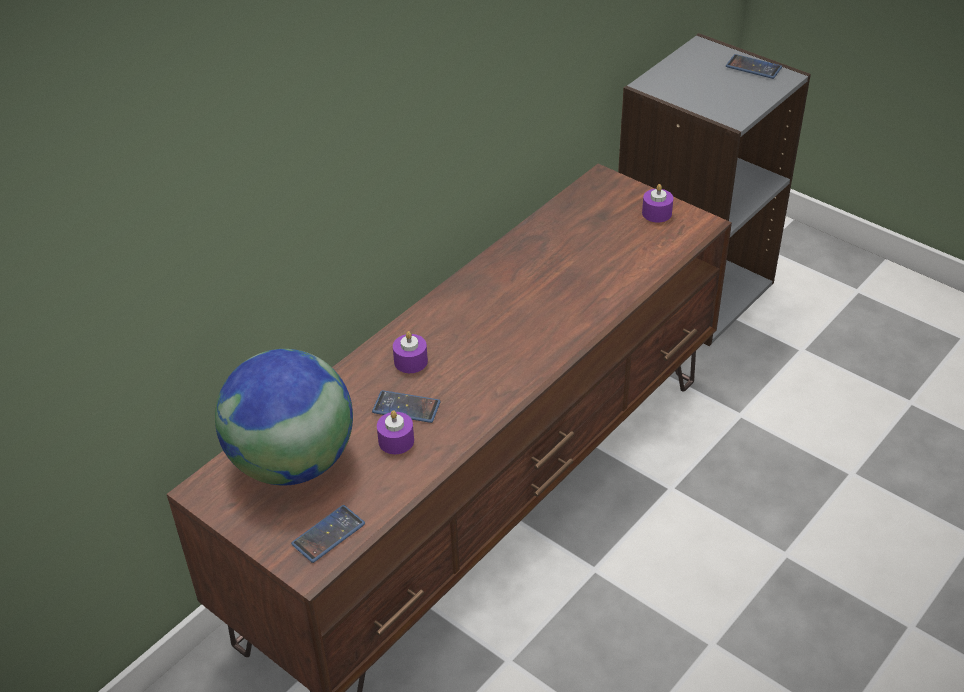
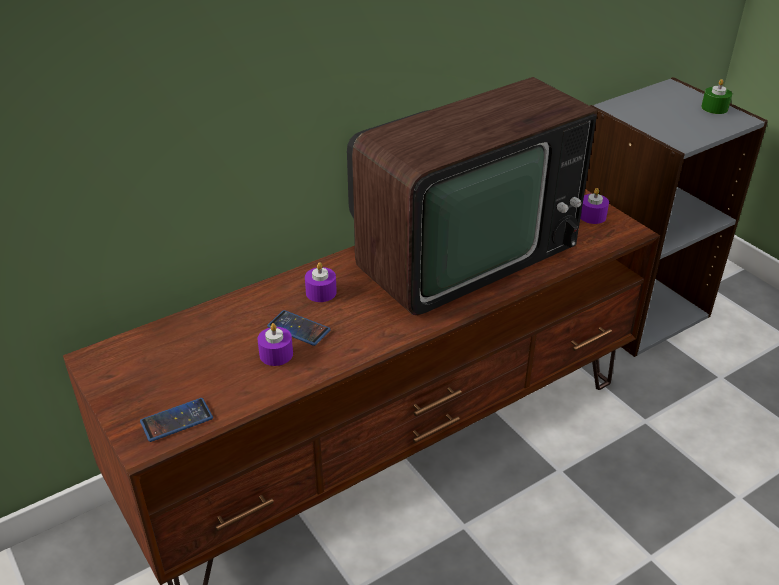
camera: 15 degrees right, 5 degrees down
globe [215,349,353,485] -> none
phone [726,54,782,79] -> green candle [701,79,732,114]
none -> television [347,77,598,315]

